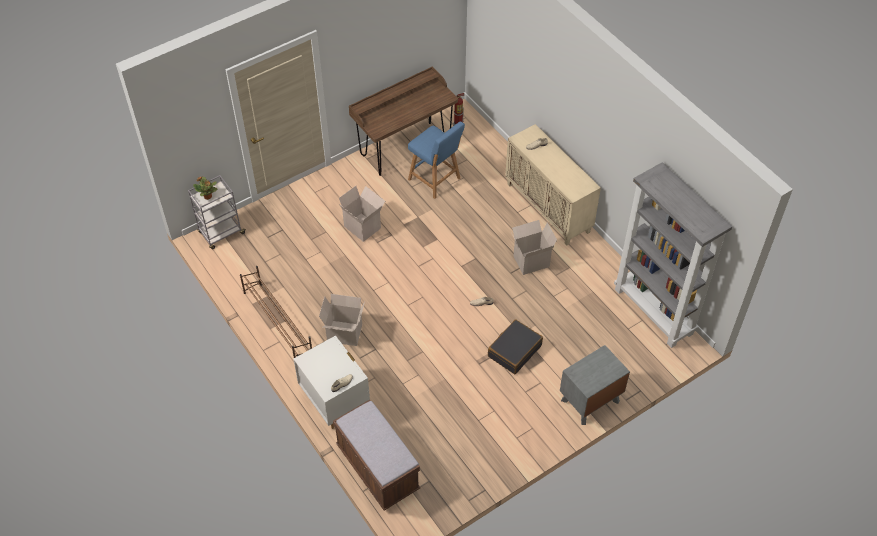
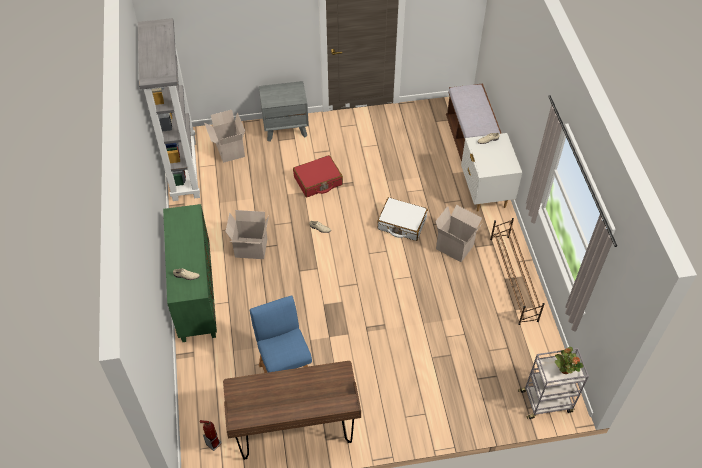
camera: 155 degrees left, 0 degrees up
cardboard box [339,186,385,242] -> cardboard box moved to [204,110,245,163]
black suitcase [488,319,543,374] -> red suitcase [293,155,343,197]
beige cabinet [505,124,601,246] -> green cabinet [163,204,217,342]
none -> white suitcase [377,197,428,241]

